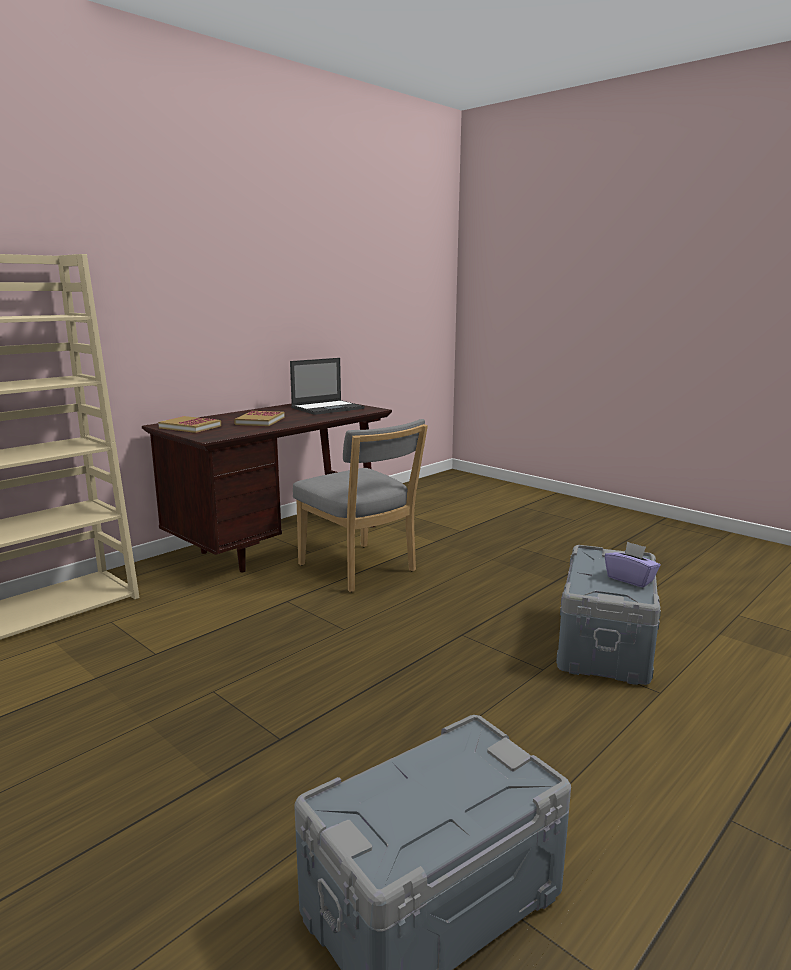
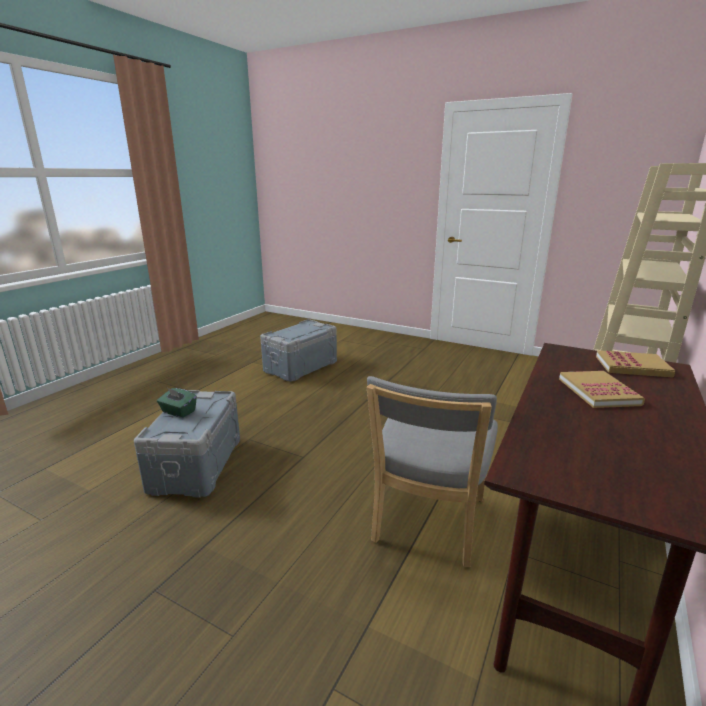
camera: 165 degrees right, 5 degrees up
laptop [290,358,364,415] -> none
grey chair [293,419,428,592] -> grey chair turned 105 degrees counterclockwise [367,376,498,567]
purple tissue box [605,541,660,588] -> green tissue box [157,388,197,418]

